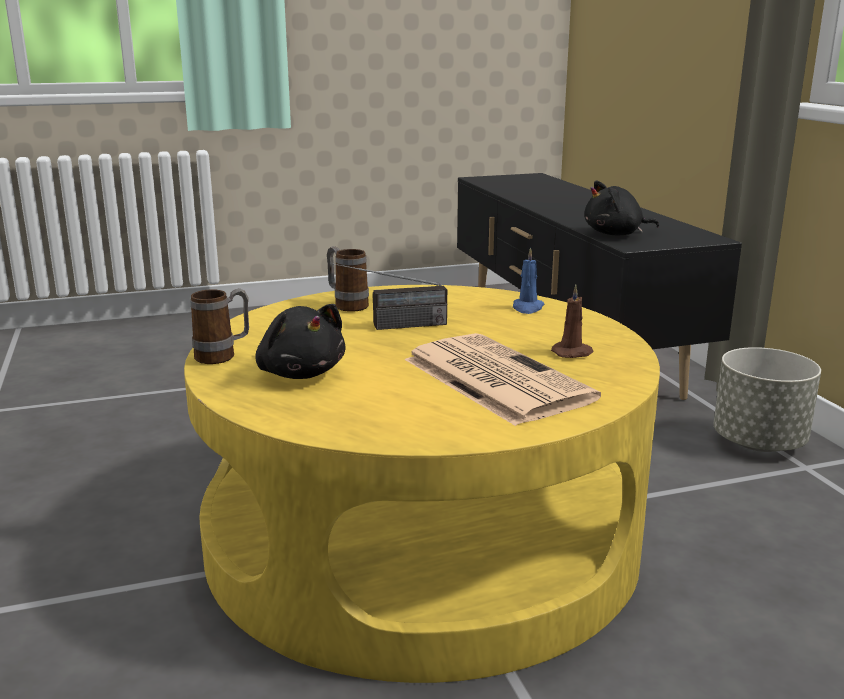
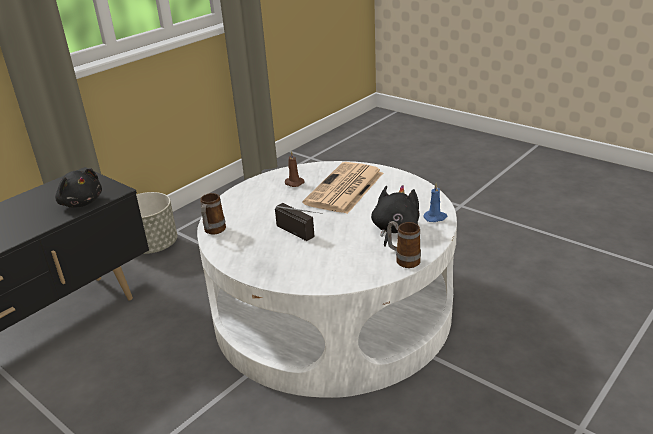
camera: 120 degrees left, 10 degrees up
yellow coffee table [184,285,660,683] -> white coffee table [197,161,457,398]
mug [327,246,369,312] -> mug moved to [200,193,226,235]
blue candle [513,247,544,314] -> blue candle moved to [423,183,447,222]

